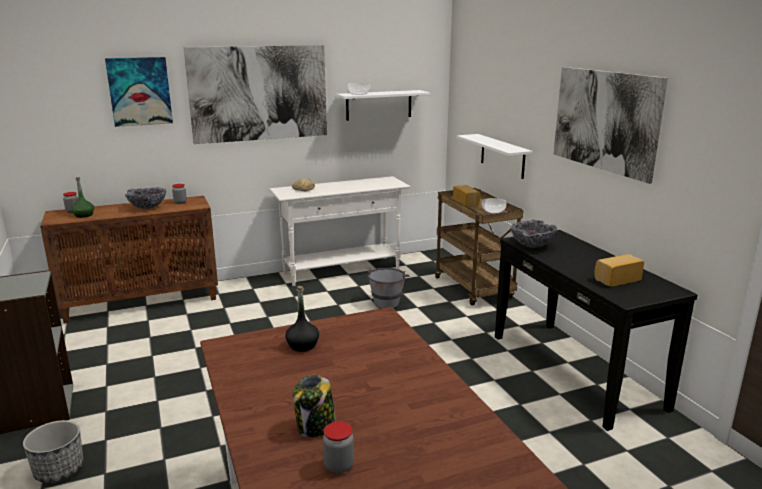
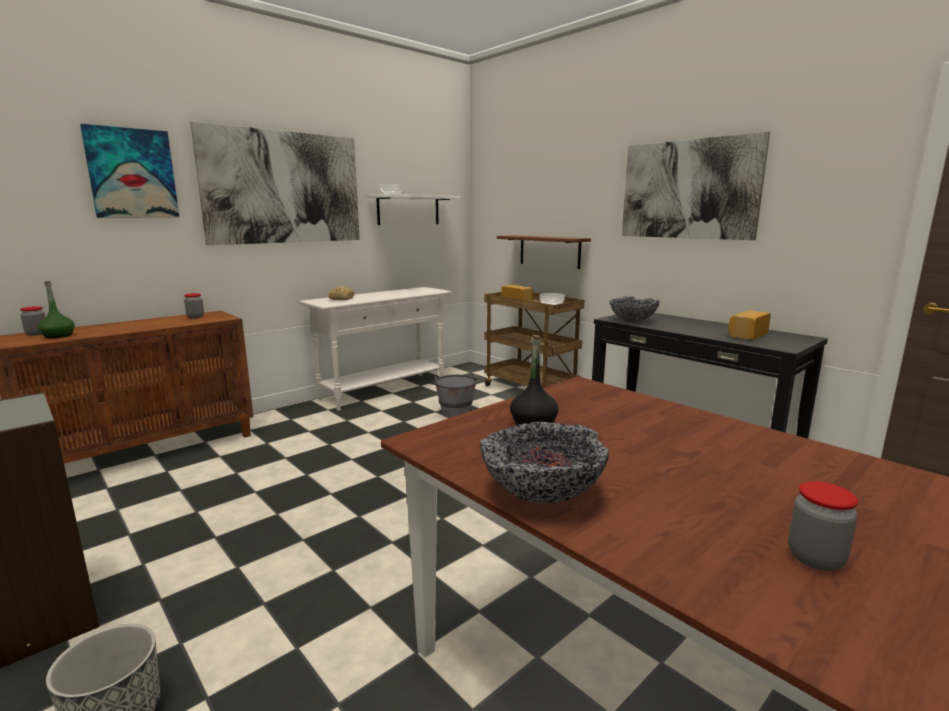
camera: 20 degrees left, 5 degrees down
bowl [125,187,166,209] -> bowl moved to [480,422,609,504]
jar [293,375,336,438] -> none
white shelf [457,134,533,179] -> brown shelf [497,235,591,269]

